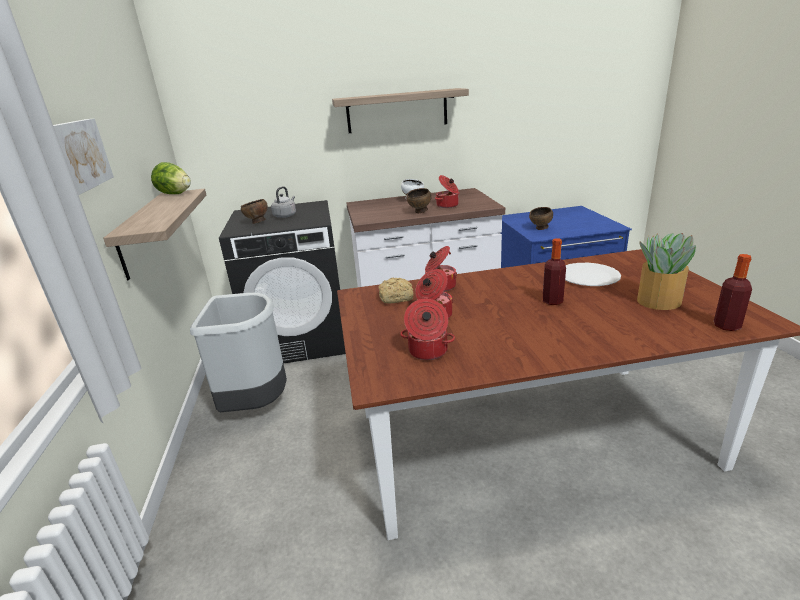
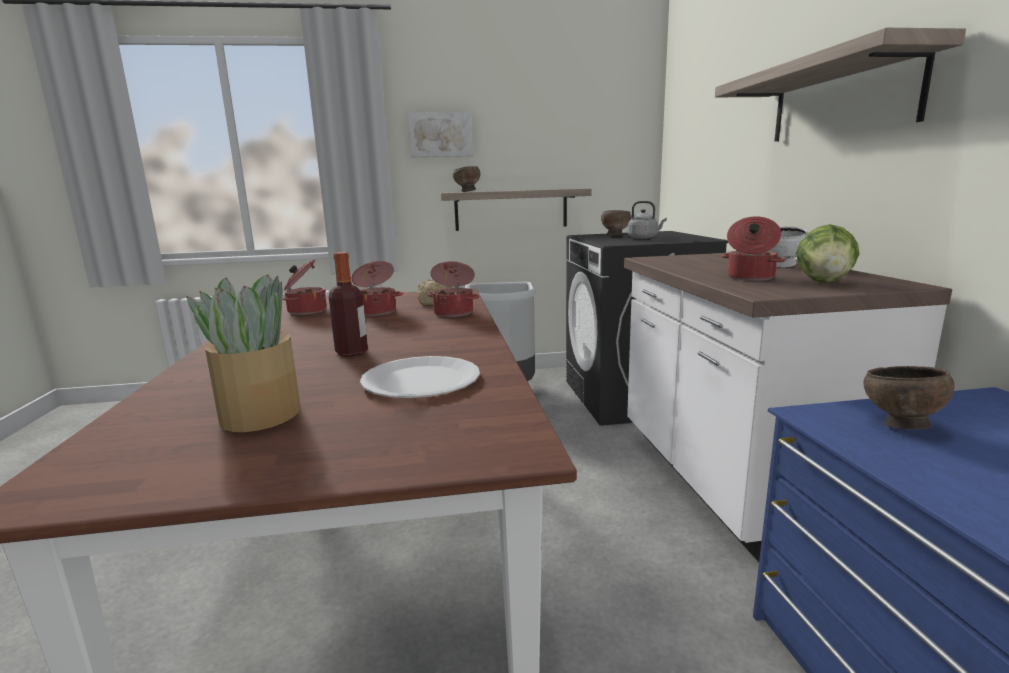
camera: 90 degrees right, 10 degrees down
lettuce [151,162,191,194] -> lettuce moved to [796,224,859,283]
brown bowl [406,188,431,213] -> brown bowl moved to [453,166,480,192]
bottle [714,254,752,331] -> none

